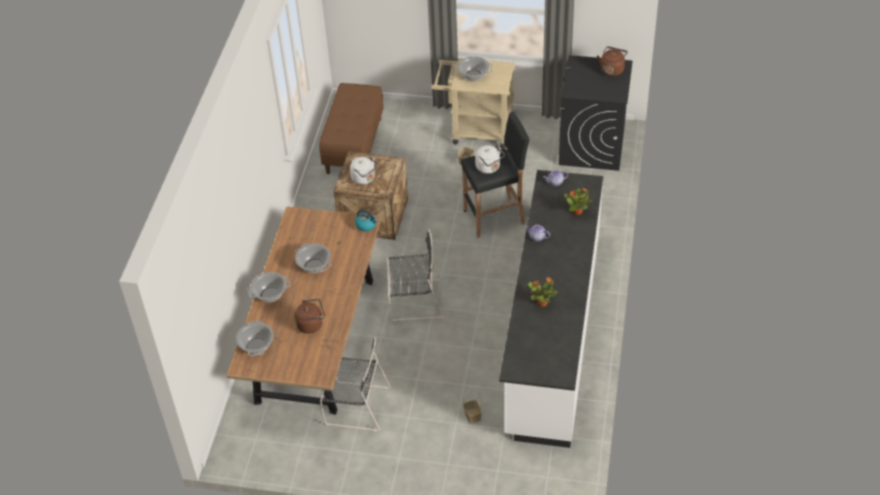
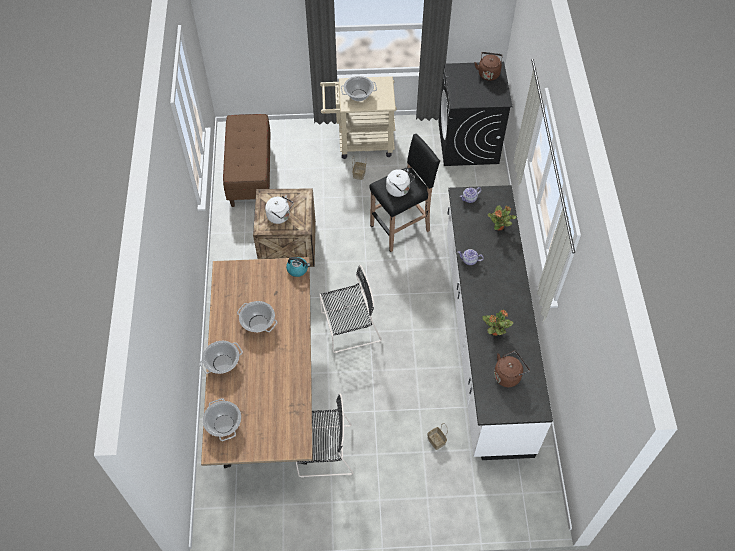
camera: 15 degrees left, 10 degrees up
brown kettle [294,299,325,334] -> brown kettle moved to [494,350,530,387]

